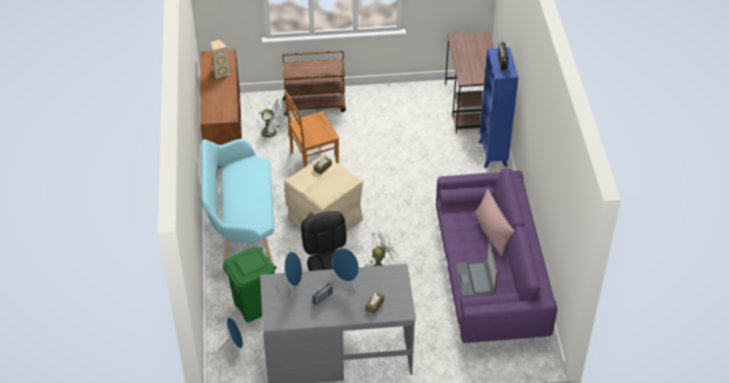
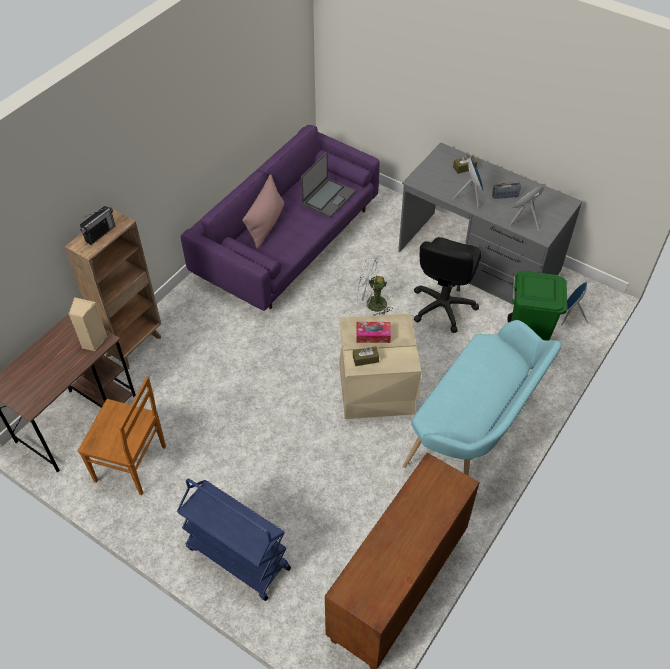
camera: 140 degrees left, 5 degrees up
beige speaker [211,39,230,79] -> beige speaker moved to [68,297,107,351]
white fan [257,99,287,143] -> none
brown cart [283,51,346,116] -> blue cart [177,478,291,601]
brown chair [284,90,339,167] -> brown chair moved to [78,376,166,495]
blue bookcase [478,47,518,168] -> brown bookcase [65,209,161,369]
none -> tissue box [356,322,391,343]

